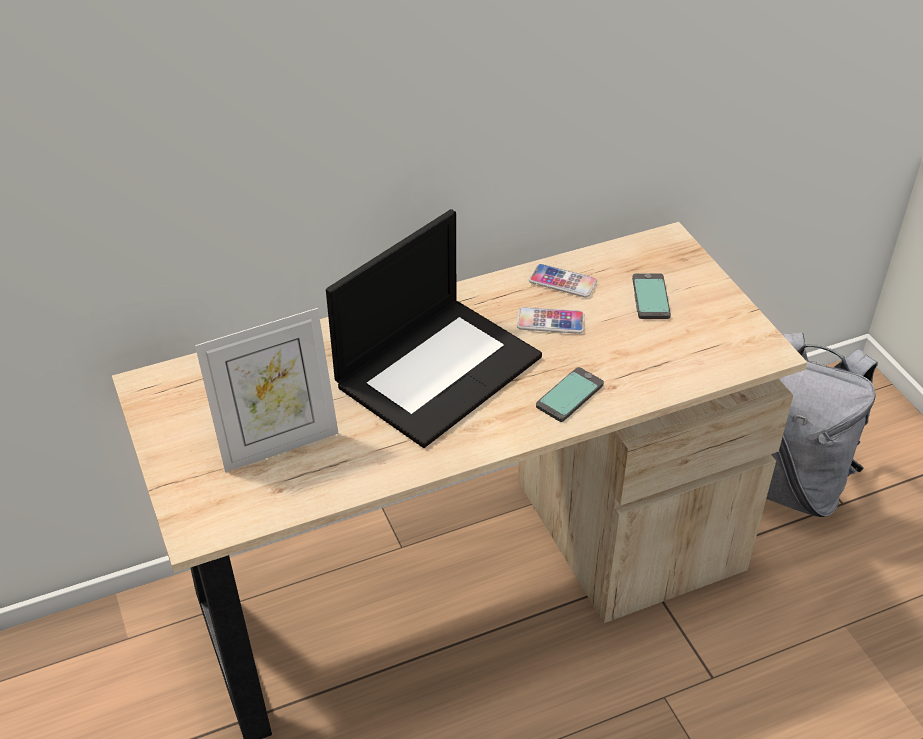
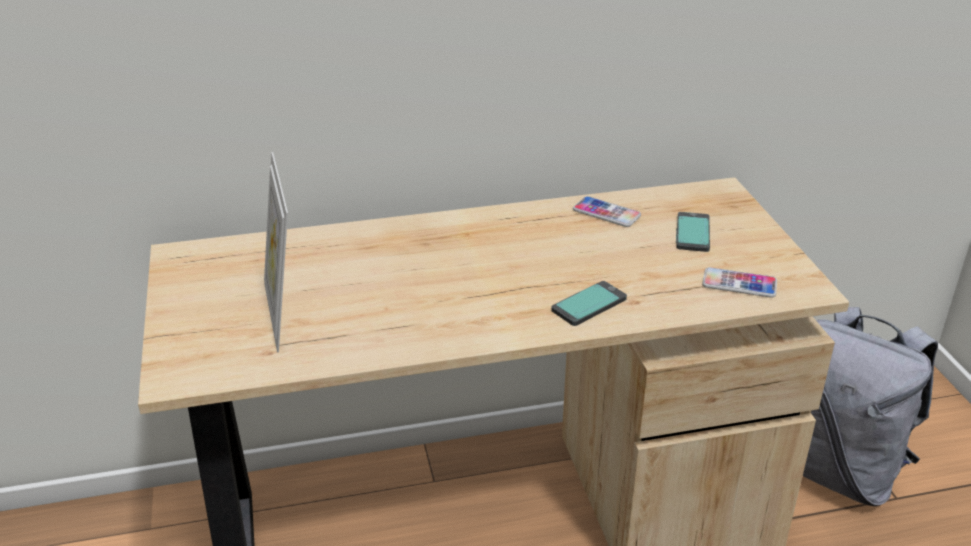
camera: 10 degrees right, 10 degrees down
picture frame [195,308,339,473] -> picture frame turned 90 degrees clockwise [264,152,288,352]
laptop [326,209,542,448] -> none
phone [517,307,585,334] -> phone moved to [702,267,777,298]

